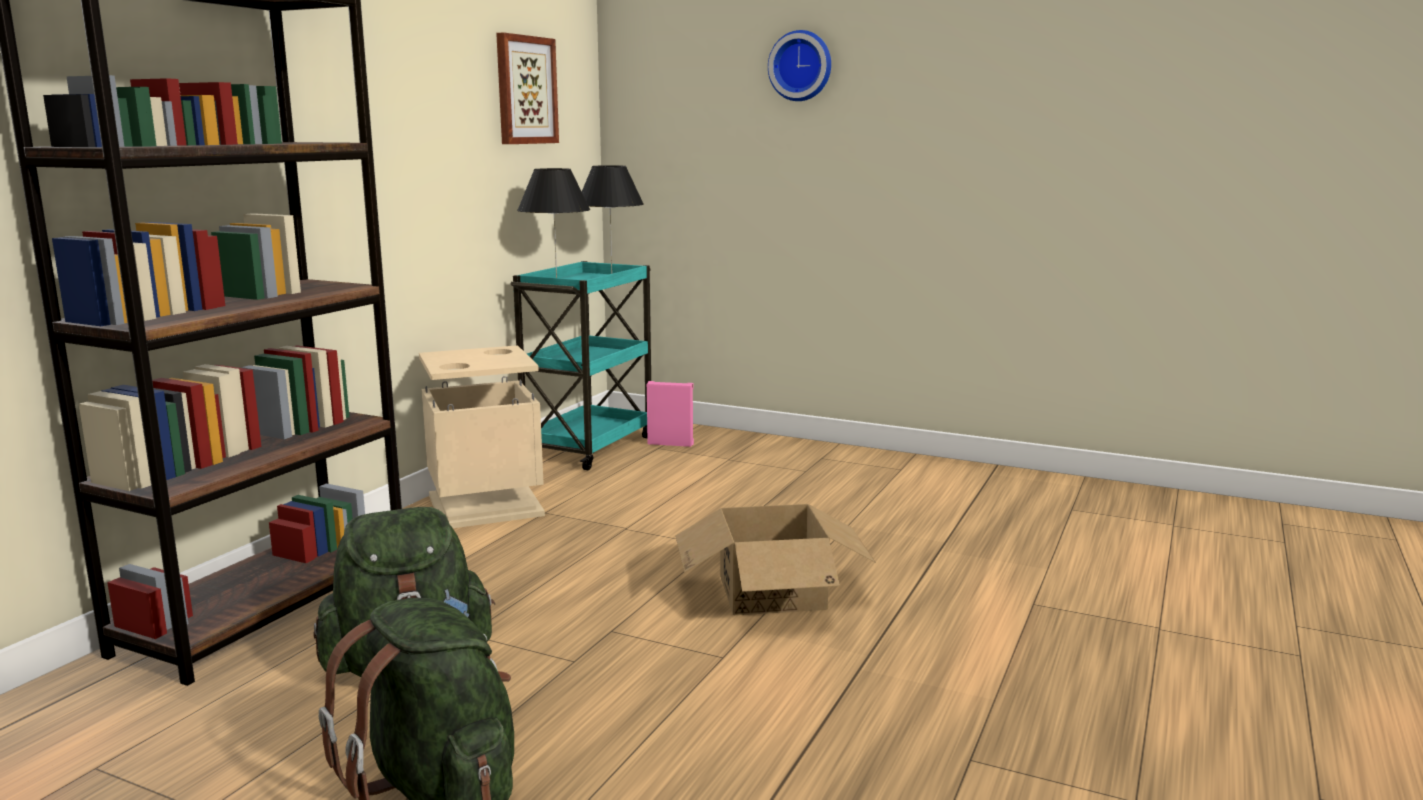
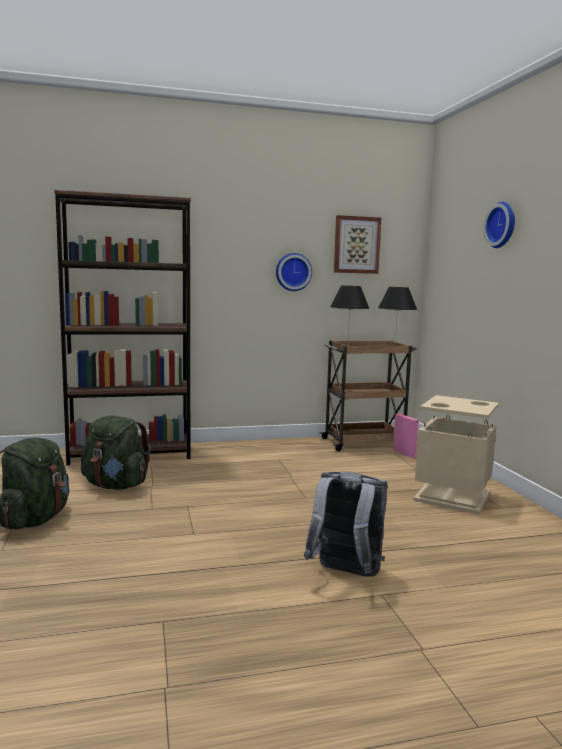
camera: 50 degrees right, 5 degrees down
beige trash can [419,345,545,528] -> beige trash can moved to [413,395,499,515]
turquoise cart [510,261,651,470] -> brown cart [322,340,416,451]
cardboard box [675,504,876,615] -> none
none -> wall clock [276,253,312,291]
none -> grey backpack [304,471,388,577]

